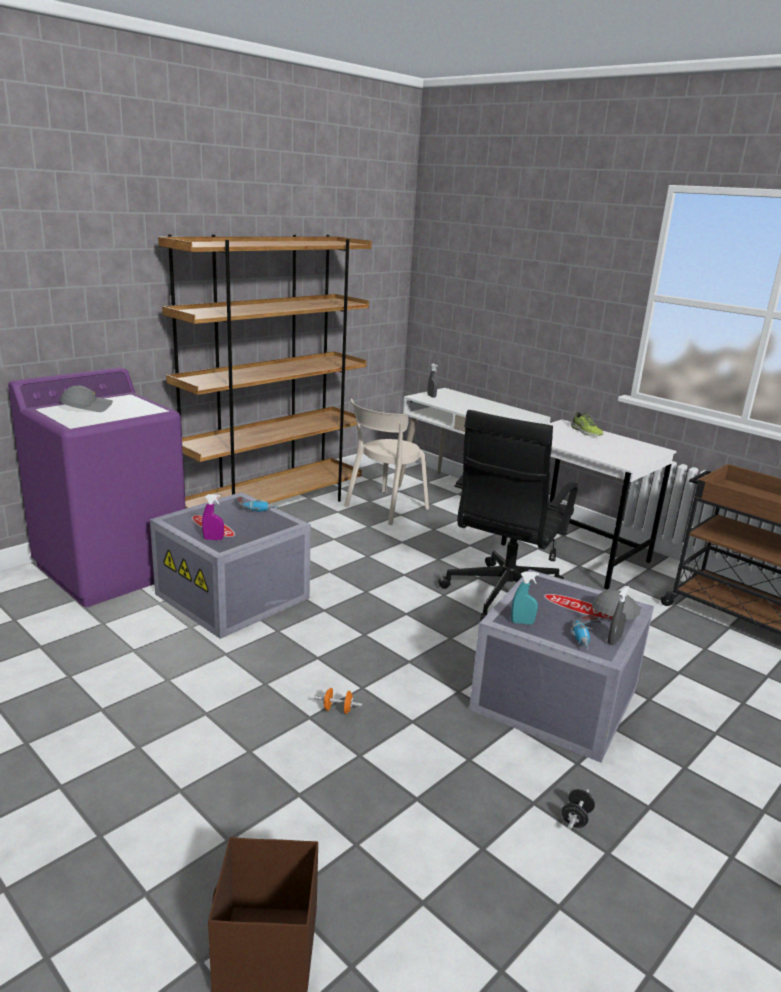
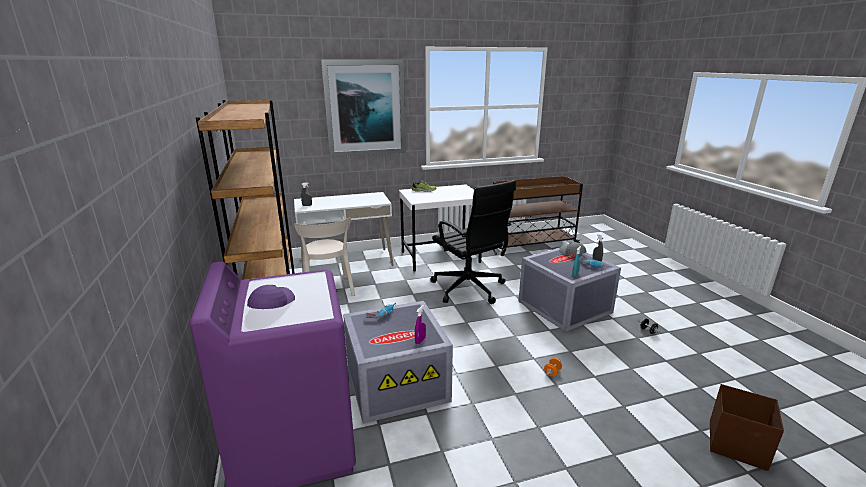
camera: 60 degrees left, 0 degrees up
grey cap [60,386,113,412] -> purple cap [247,285,295,309]
none -> picture [321,59,406,157]

